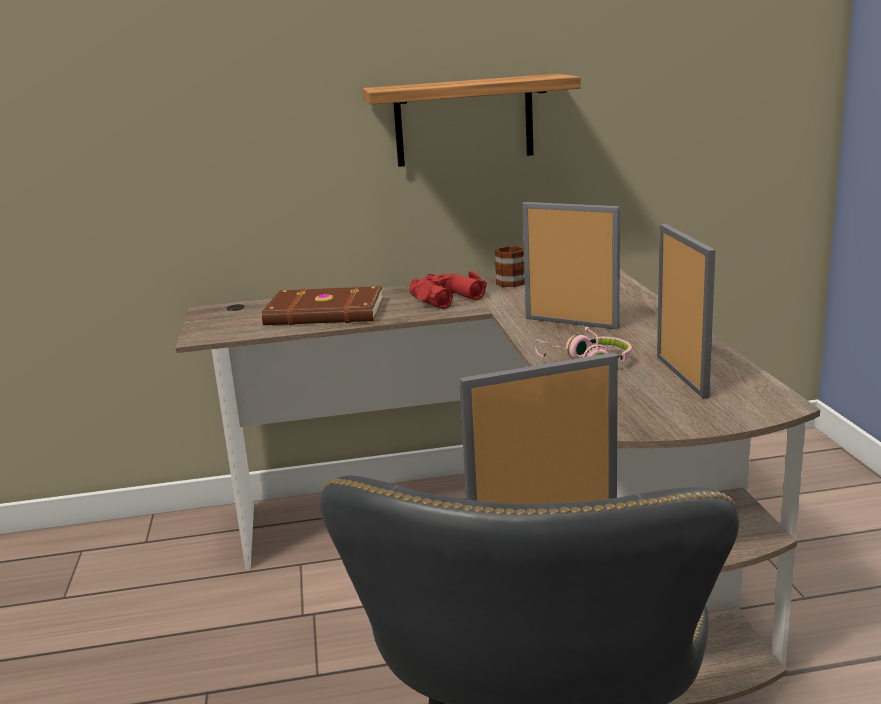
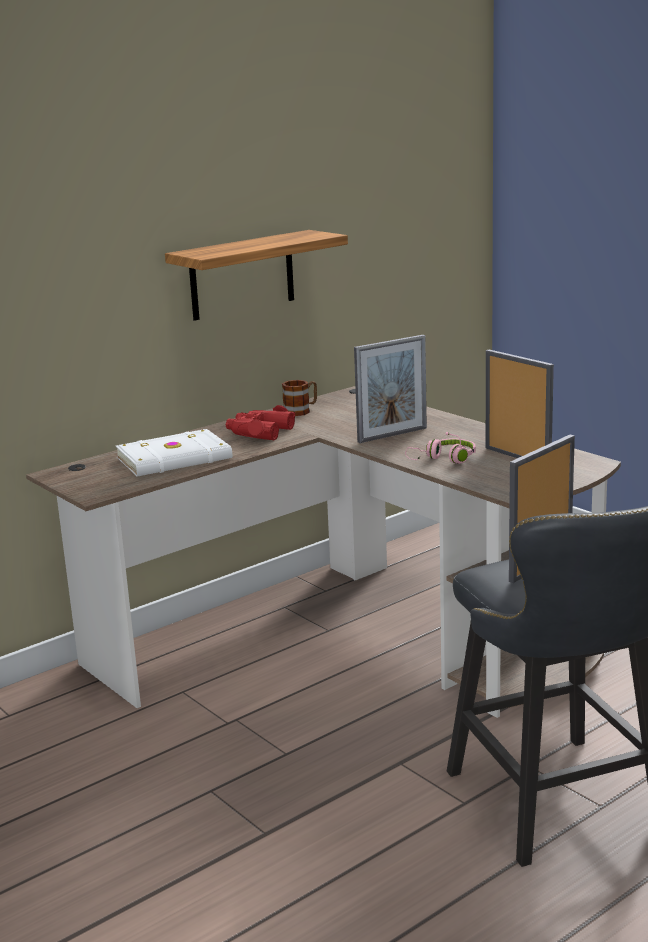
camera: 30 degrees left, 0 degrees up
brown book [262,286,383,325] -> white book [116,429,232,476]
picture frame [522,202,620,330] -> picture frame turned 150 degrees clockwise [354,335,427,443]

